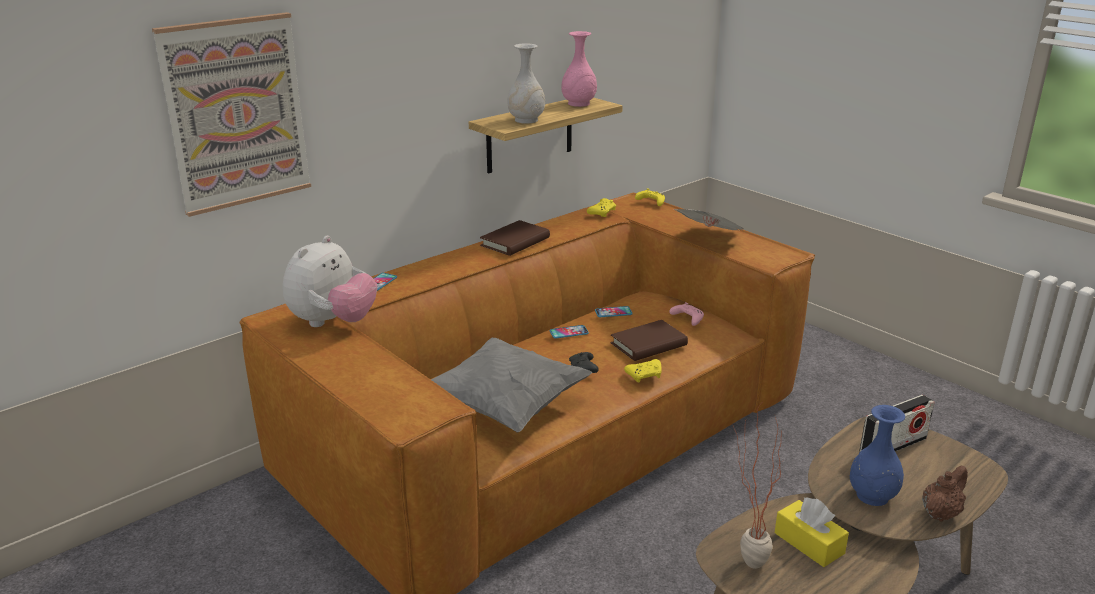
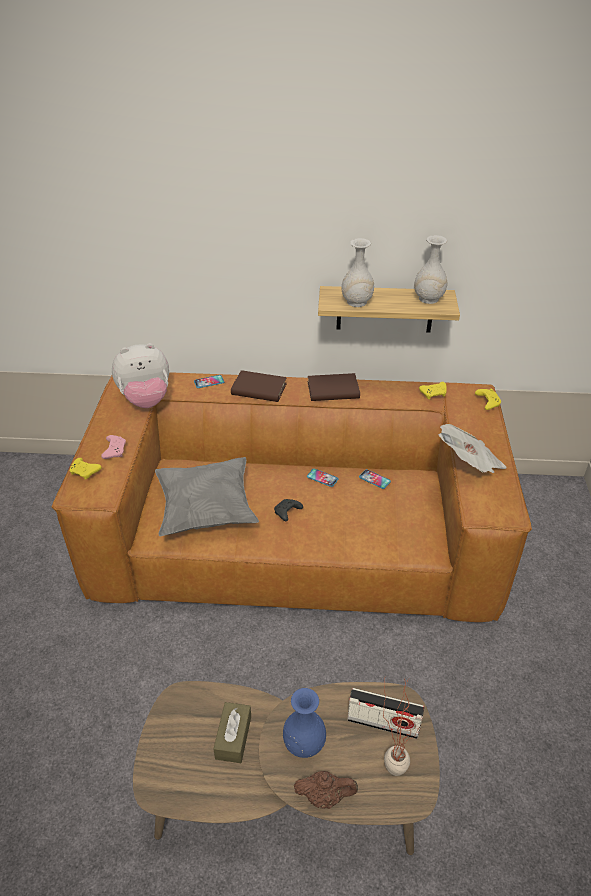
camera: 45 degrees right, 15 degrees up
picture [152,12,311,217] -> none
pink vase [561,31,597,107] -> white vase [414,235,447,304]
brown book [611,320,688,361] -> brown book moved to [231,370,287,402]
yellow game controller [624,359,662,383] -> yellow game controller moved to [69,458,102,480]
pink game controller [669,302,704,326] -> pink game controller moved to [101,435,126,459]
potted plant [733,403,783,569] -> potted plant moved to [383,679,420,776]
yellow tissue box [775,497,849,567] -> brown tissue box [213,702,251,763]

